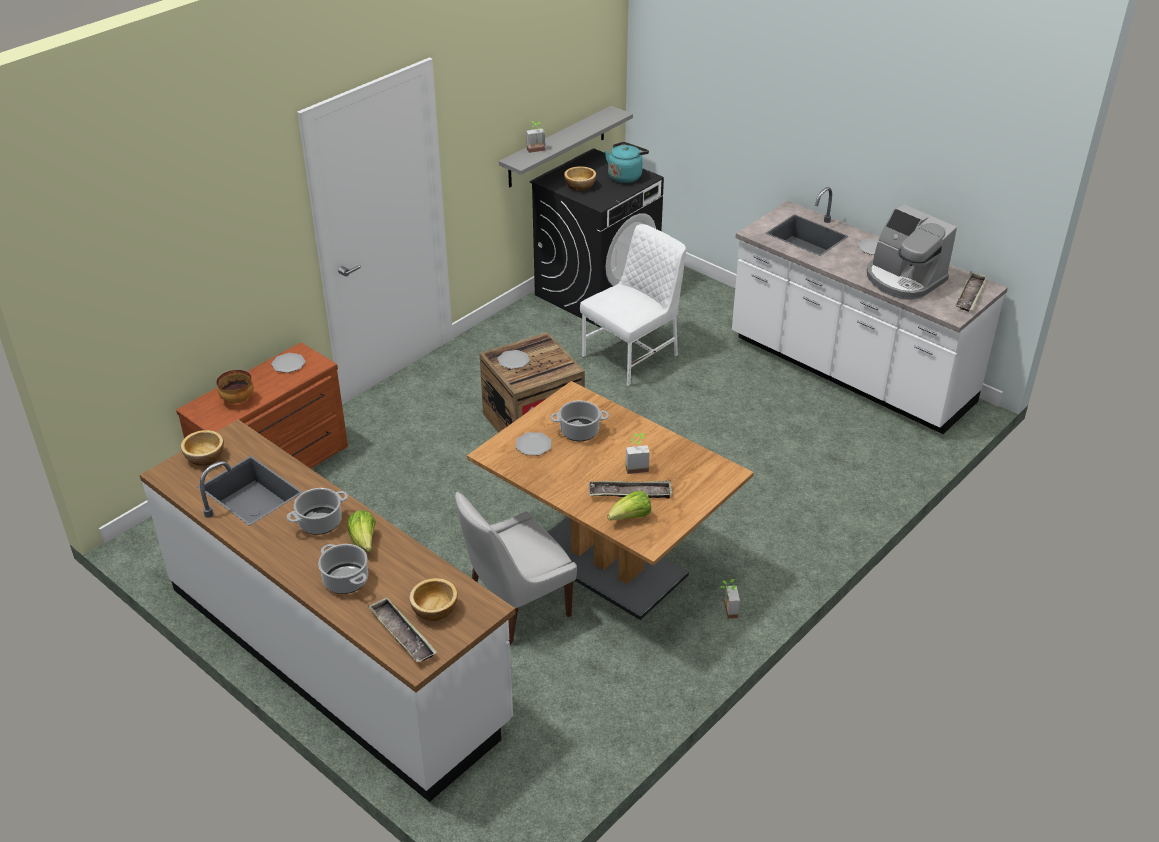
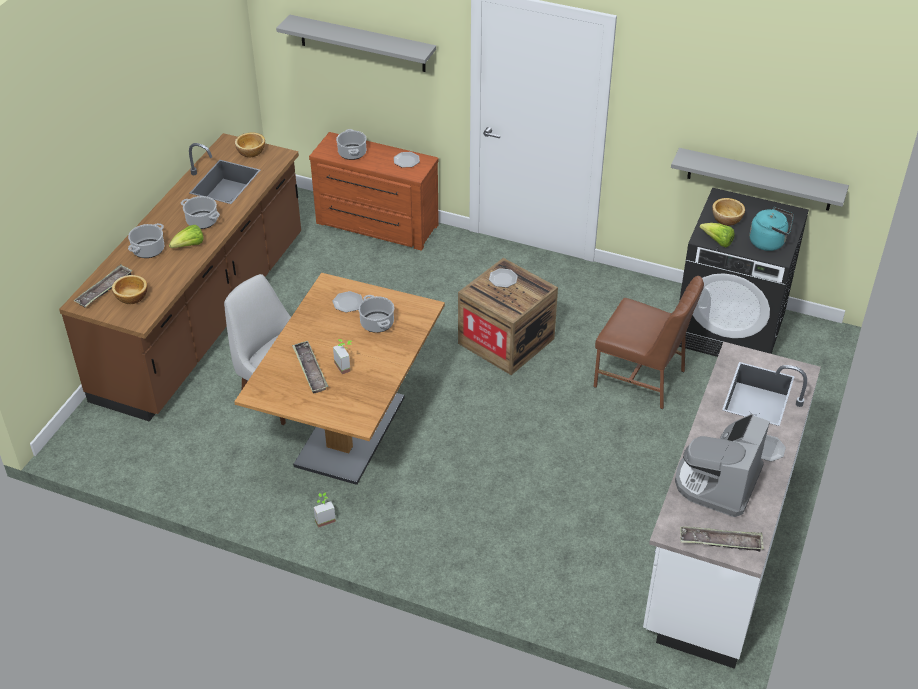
camera: 70 degrees right, 5 degrees up
white counter [140,420,515,802] -> brown counter [59,133,301,422]
bowl [216,370,254,404] -> cooking pot [336,129,367,160]
potted plant [526,121,545,153] -> none
white chair [580,224,686,386] -> brown chair [593,276,704,409]
lettuce [608,491,651,521] -> lettuce moved to [700,223,735,247]
none -> grey shelf [276,14,436,72]

